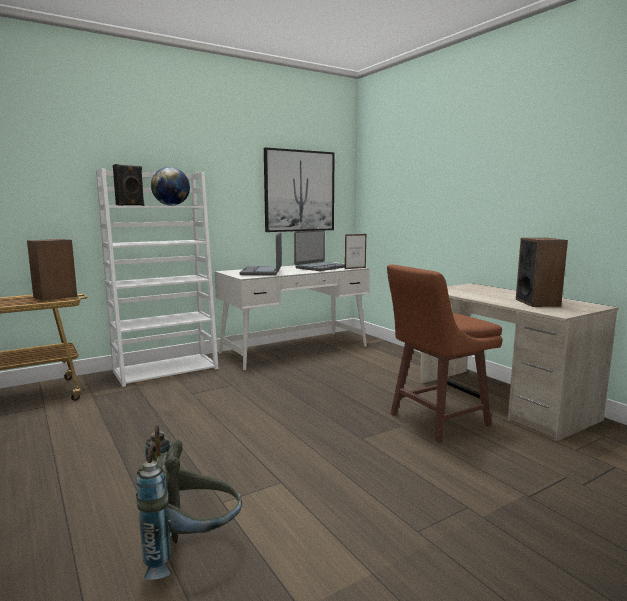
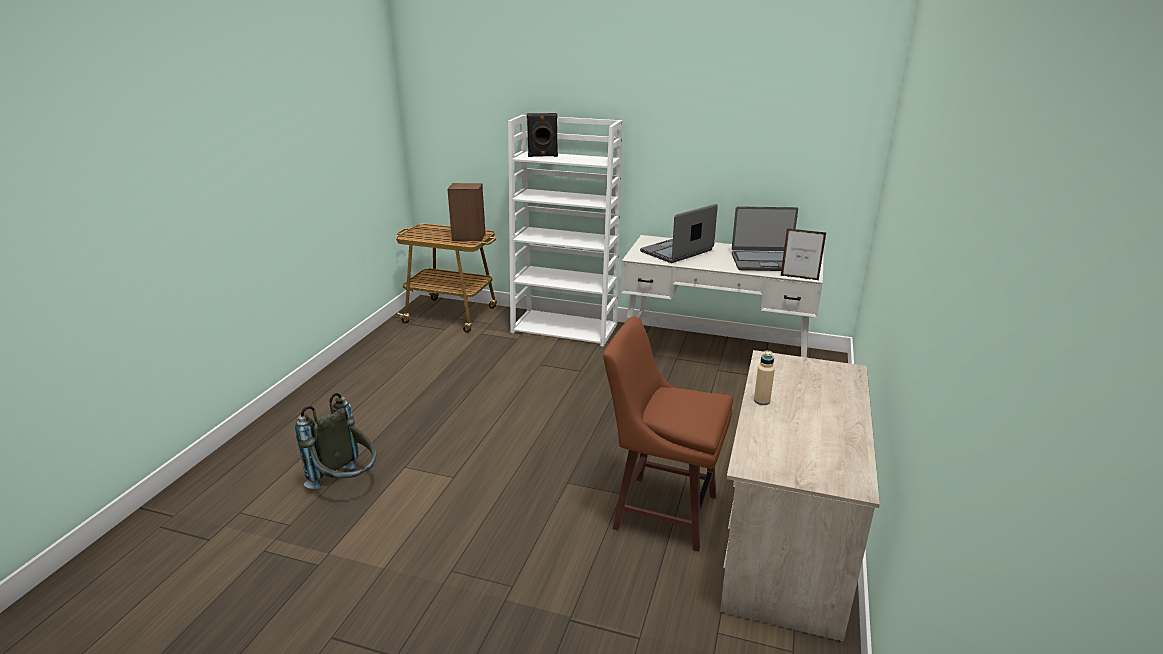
camera: 50 degrees right, 15 degrees up
globe [151,167,190,206] -> none
picture [264,147,335,232] -> none
speaker [516,238,568,307] -> none
none -> beige bottle [754,350,775,405]

